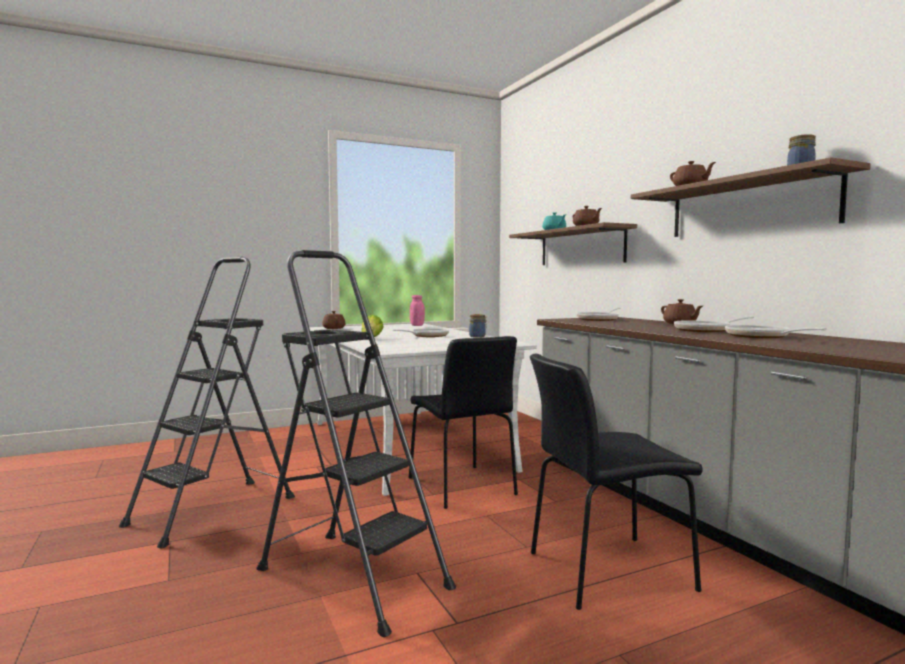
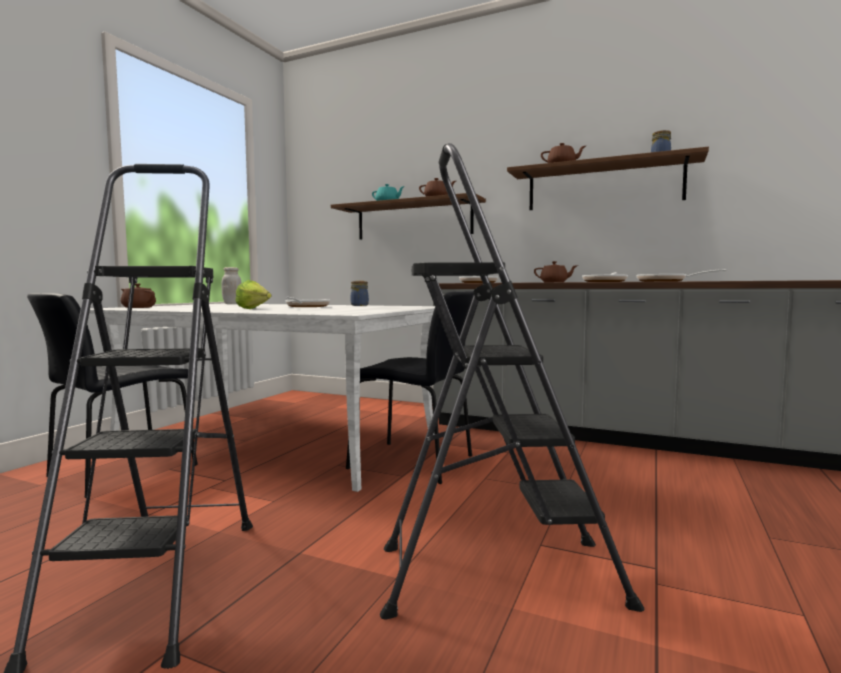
camera: 40 degrees left, 0 degrees up
pink jar [410,295,425,326] -> white jar [221,267,242,304]
black chair [530,354,703,610] -> black chair moved to [27,293,198,498]

